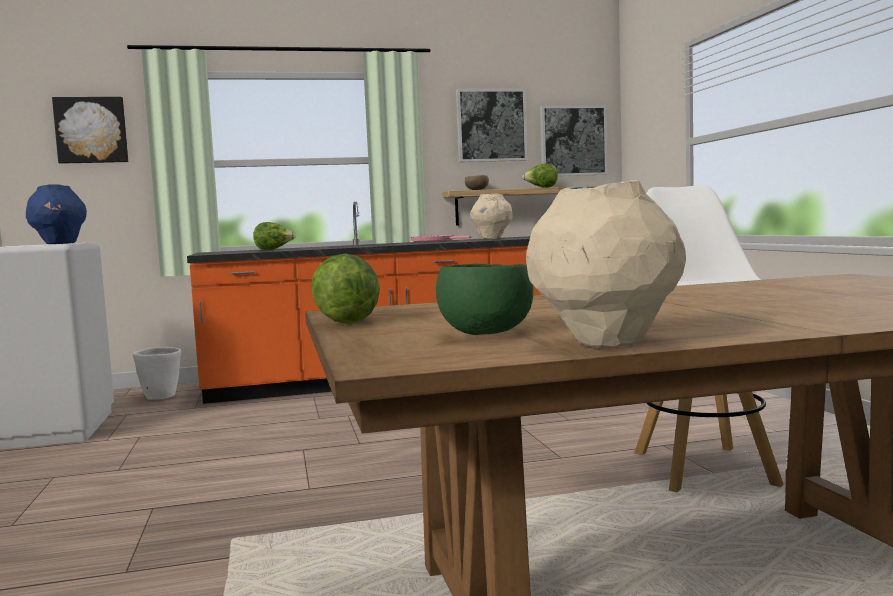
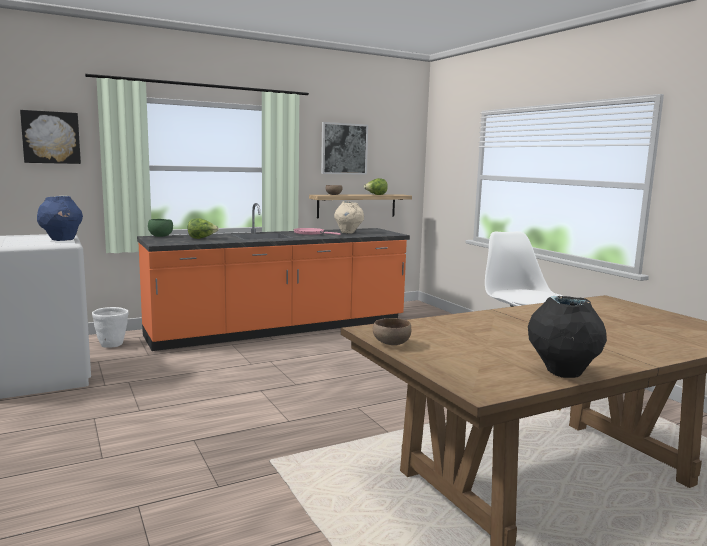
camera: 15 degrees left, 5 degrees up
lettuce [311,254,380,324] -> brown bowl [373,318,411,345]
green bowl [436,264,533,335] -> green bowl moved to [148,219,173,237]
beige vase [526,180,686,347] -> black vase [528,296,607,378]
picture [540,105,608,176] -> none

